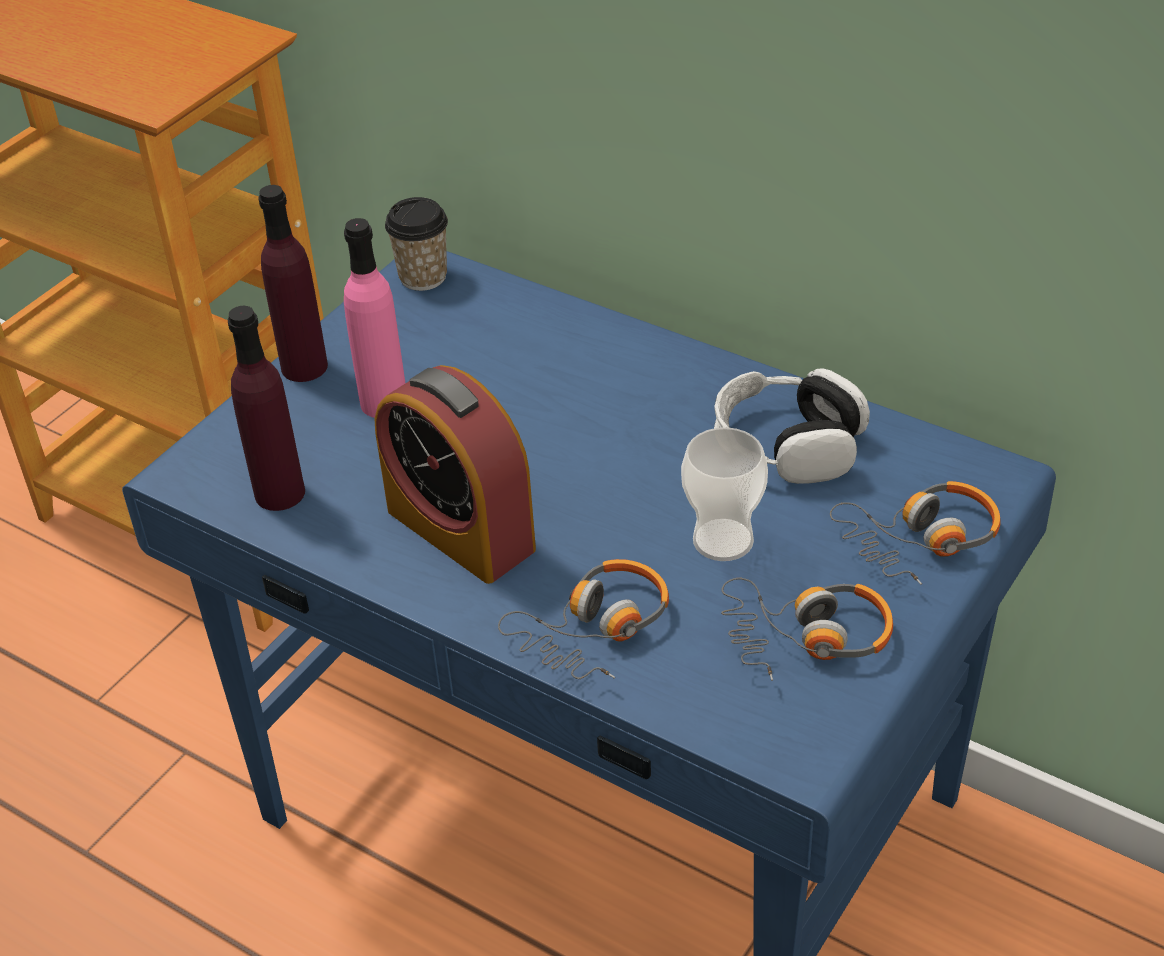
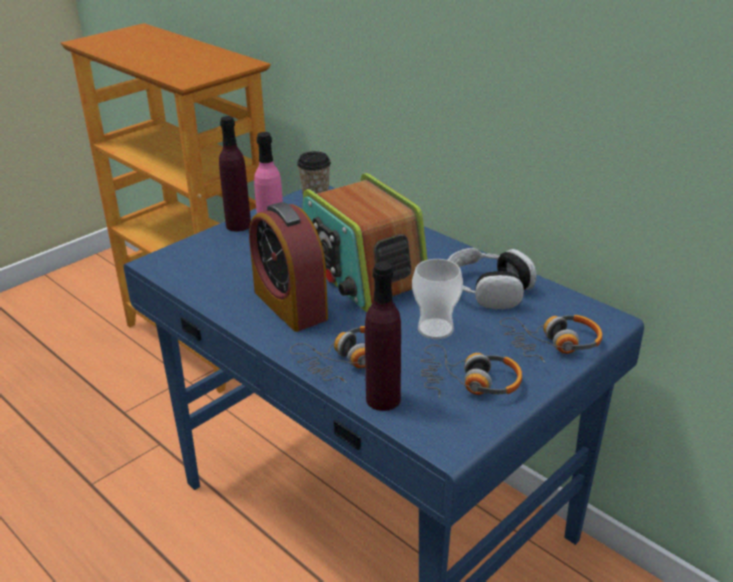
camera: 10 degrees right, 10 degrees down
purple bottle [228,306,305,511] -> purple bottle moved to [365,262,401,411]
none -> radio [302,173,427,312]

